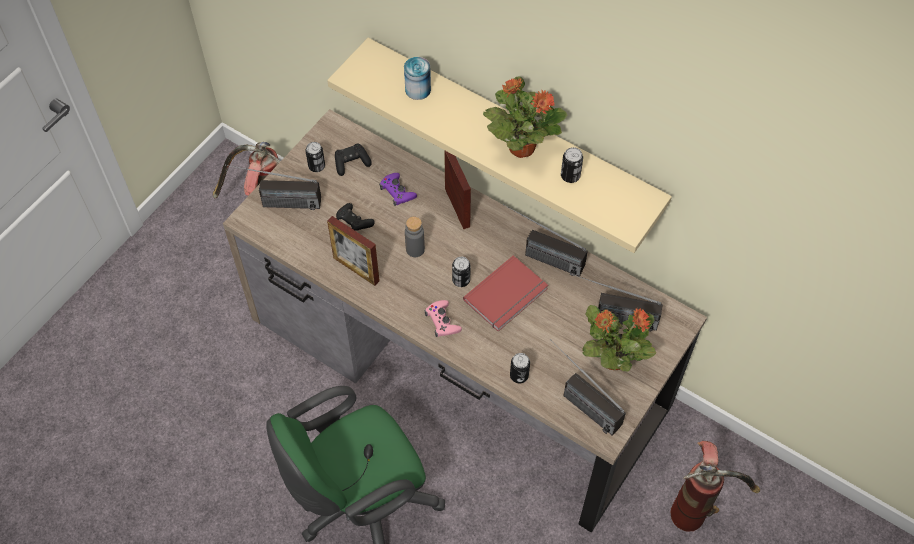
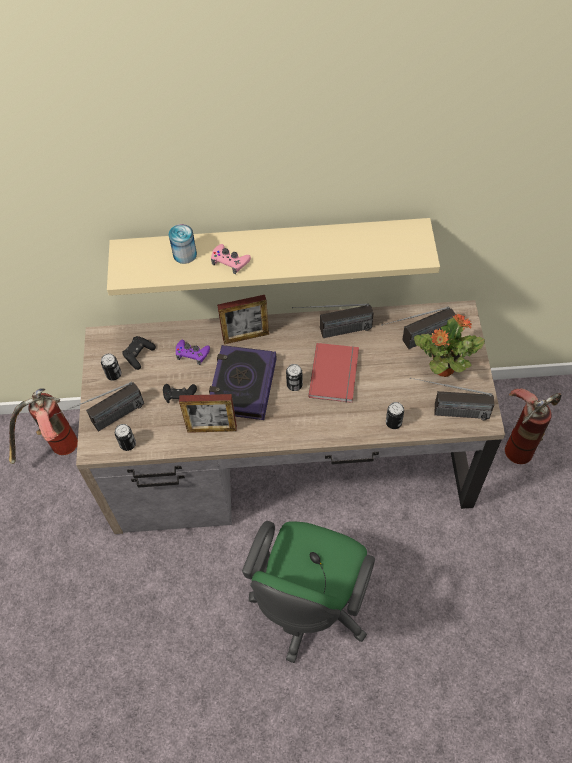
camera: 35 degrees left, 0 degrees up
grey bottle [405,217,425,257] -> book [209,345,276,420]
pink game controller [424,300,462,337] -> pink game controller moved to [211,244,251,274]
picture frame [444,150,471,229] -> picture frame turned 135 degrees clockwise [217,295,269,344]
potted plant [483,76,567,158] -> none
can [561,147,583,183] -> can moved to [115,424,136,451]

